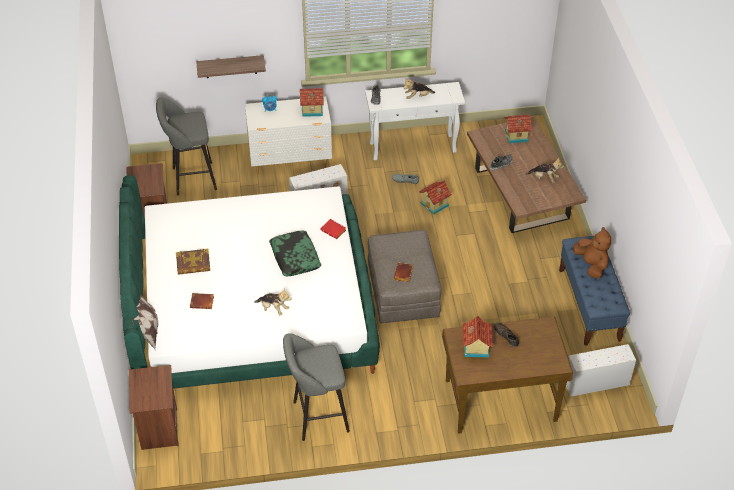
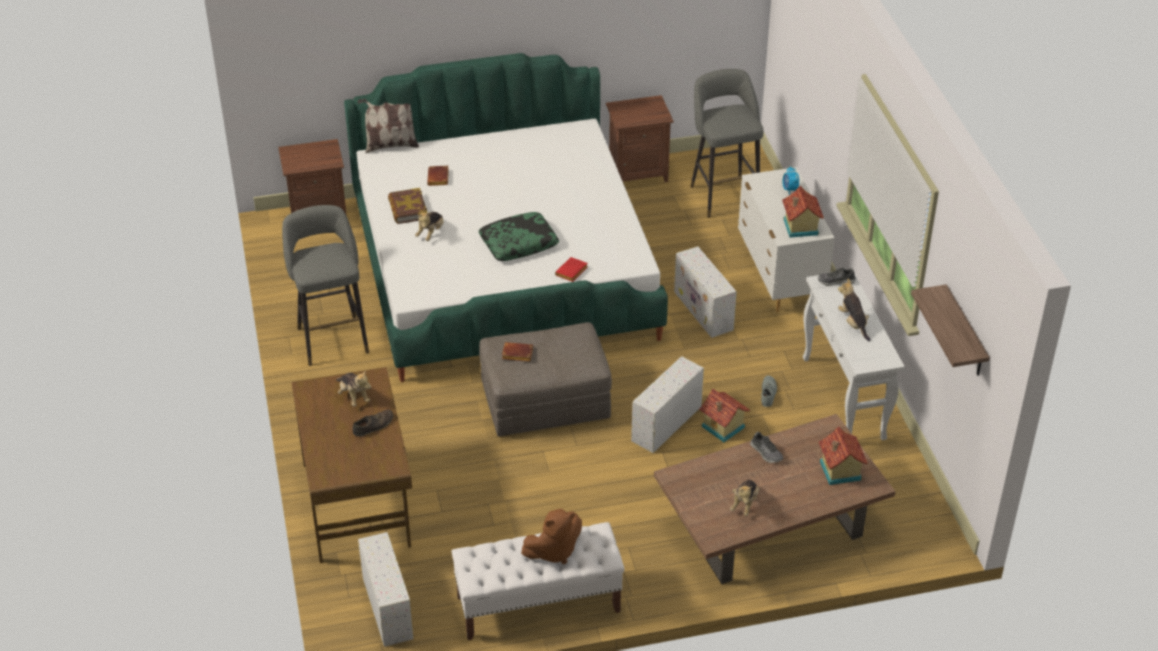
camera: 85 degrees right, 5 degrees down
book [176,249,210,275] -> book moved to [388,188,427,224]
shelf [196,55,266,78] -> shelf moved to [911,284,990,376]
toy house [463,316,493,357] -> plush toy [336,370,371,406]
blue bench [559,236,630,346] -> white bench [451,522,625,640]
none -> white storage box [631,356,704,453]

